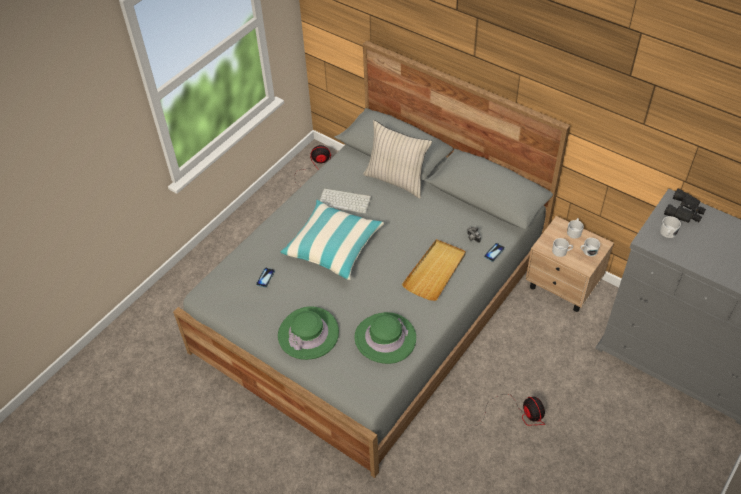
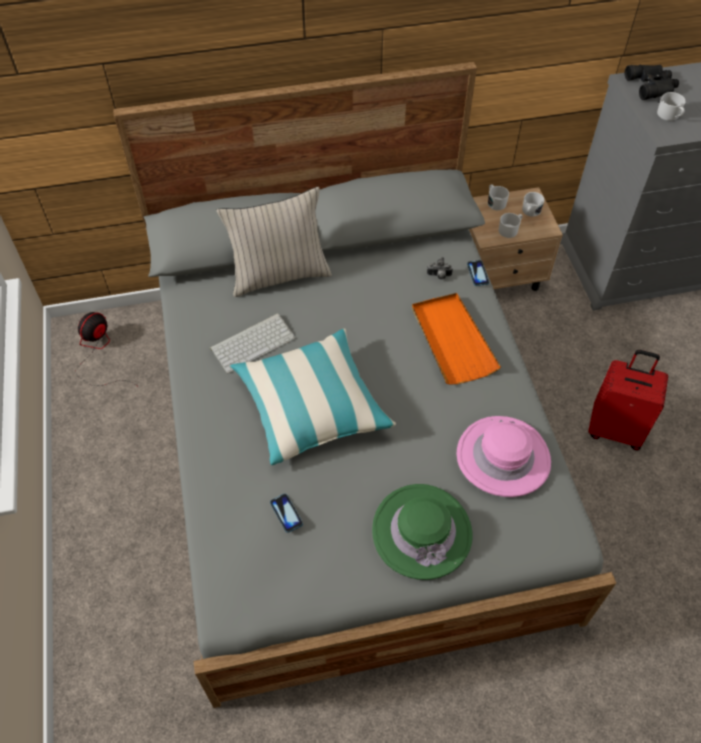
camera: 50 degrees left, 5 degrees up
green hat [354,312,416,364] -> pink hat [456,416,551,497]
beige tray [402,239,466,301] -> orange tray [412,293,501,384]
fan [476,394,545,426] -> red suitcase [588,350,668,451]

